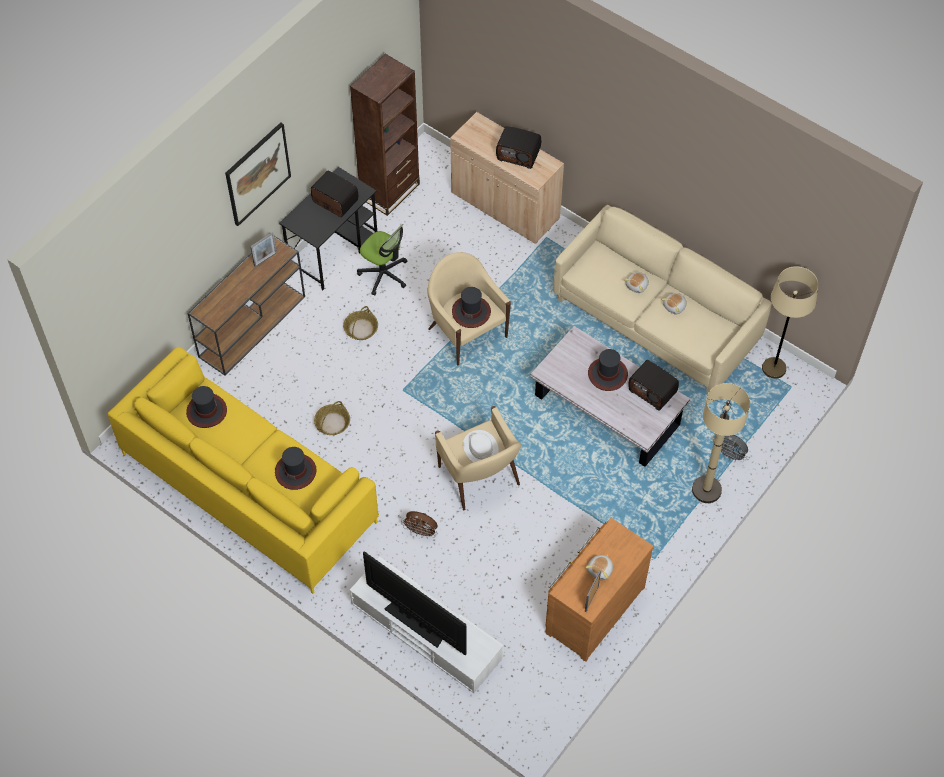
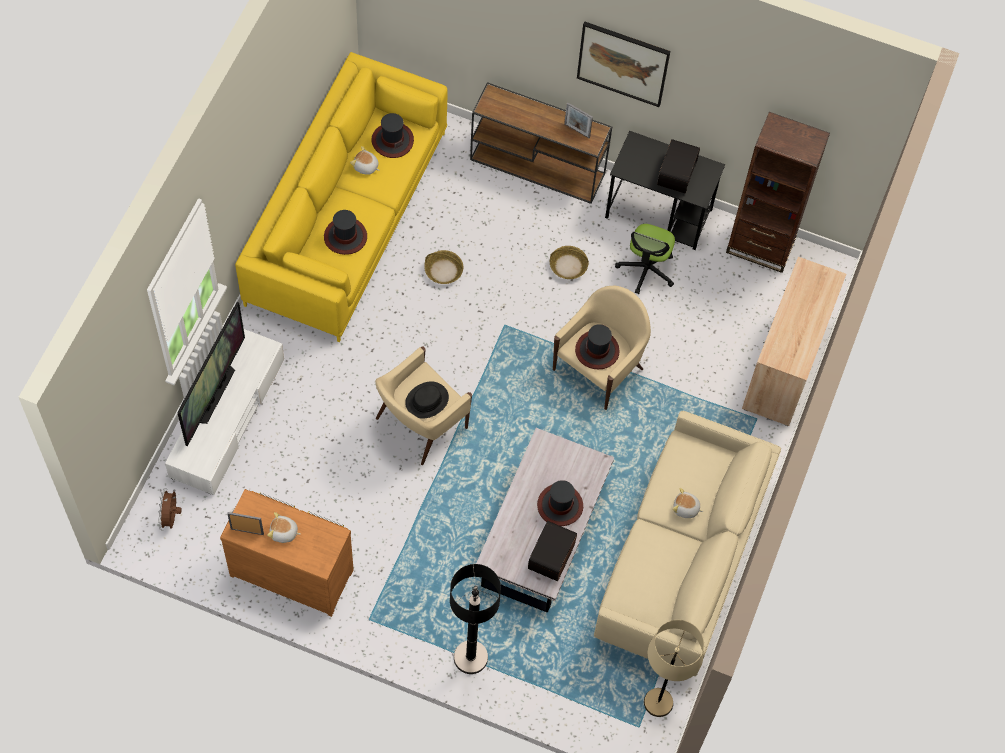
camera: 70 degrees right, 5 degrees up
brown fan [401,511,438,539] -> brown fan moved to [158,488,182,531]
white hat [463,430,499,462] -> black hat [405,381,449,419]
radio [496,126,541,169] -> none
plush toy [661,293,687,314] -> plush toy moved to [350,146,380,175]
beige floor lamp [692,383,750,503] -> black floor lamp [450,564,501,674]
grey fan [713,435,748,462] -> none

